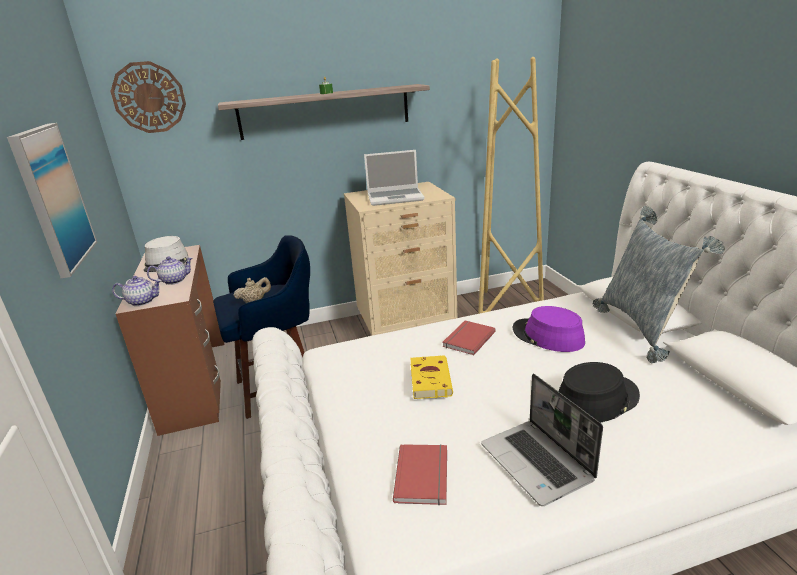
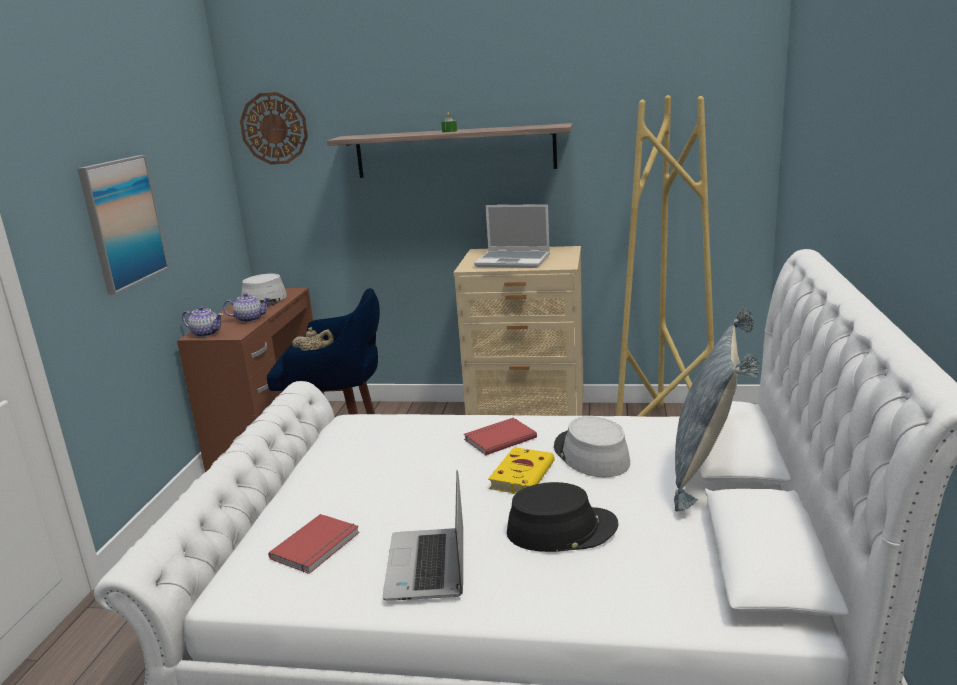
camera: 25 degrees right, 5 degrees down
yellow book [410,355,453,399] -> yellow book moved to [488,447,555,494]
purple hat [513,306,585,352] -> grey hat [554,416,630,477]

